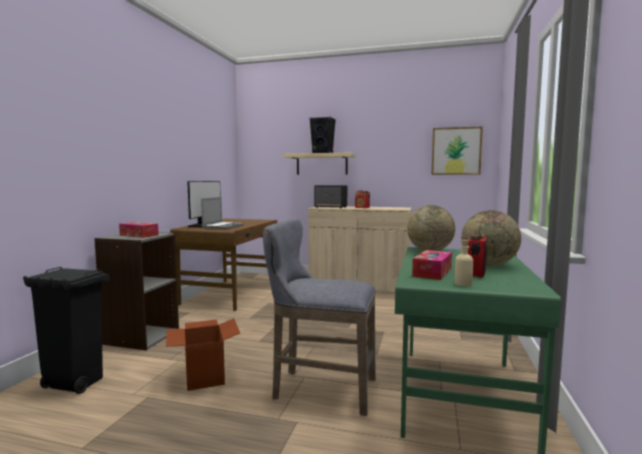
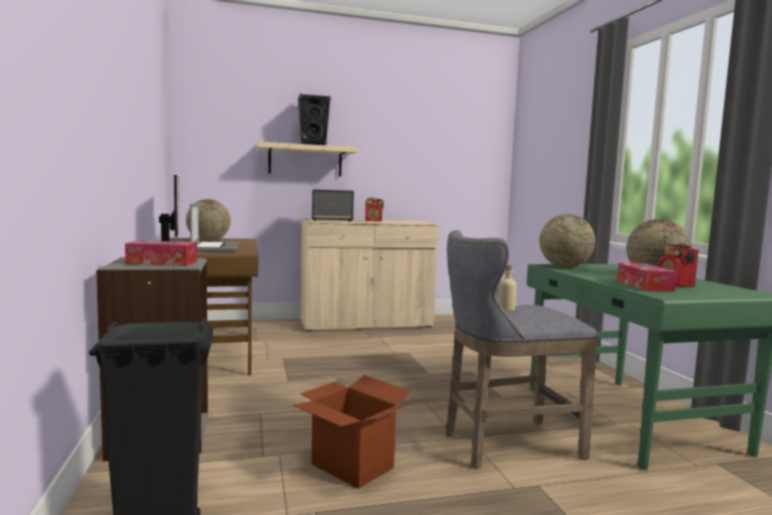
camera: 30 degrees left, 0 degrees up
picture [432,126,483,175] -> none
beige bottle [455,240,473,286] -> beige bottle moved to [498,264,516,311]
none -> globe [186,199,230,241]

